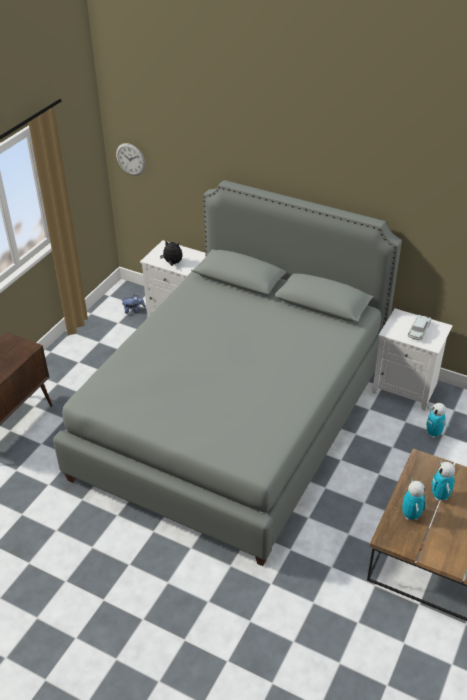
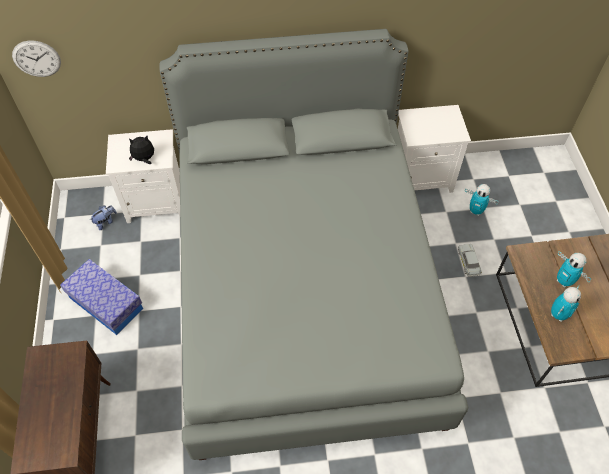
camera: 35 degrees left, 15 degrees up
toy robot [402,480,425,520] -> toy robot turned 75 degrees clockwise [551,286,581,322]
white toy car [408,315,431,340] -> white toy car moved to [458,244,482,277]
none -> storage box [60,259,143,335]

